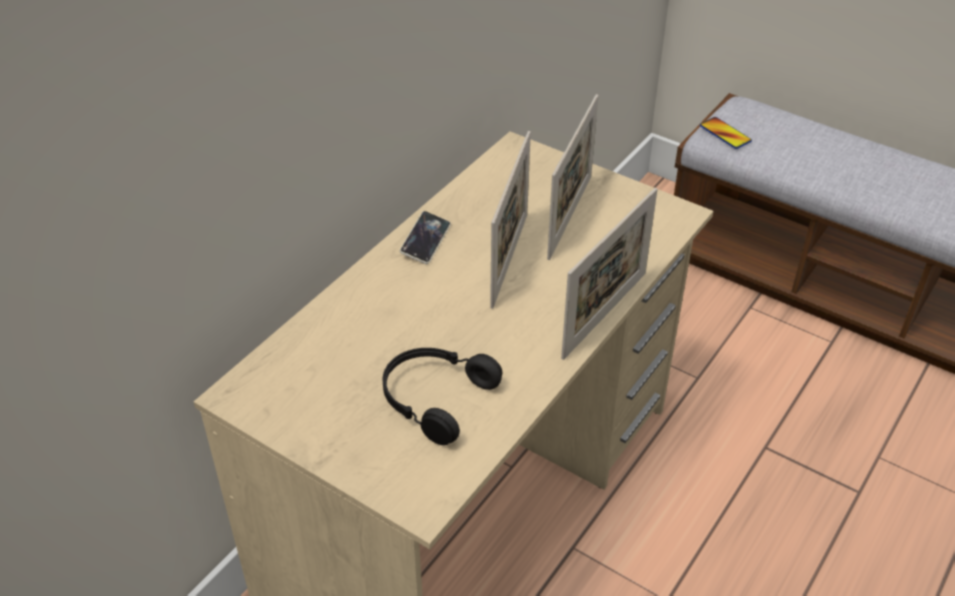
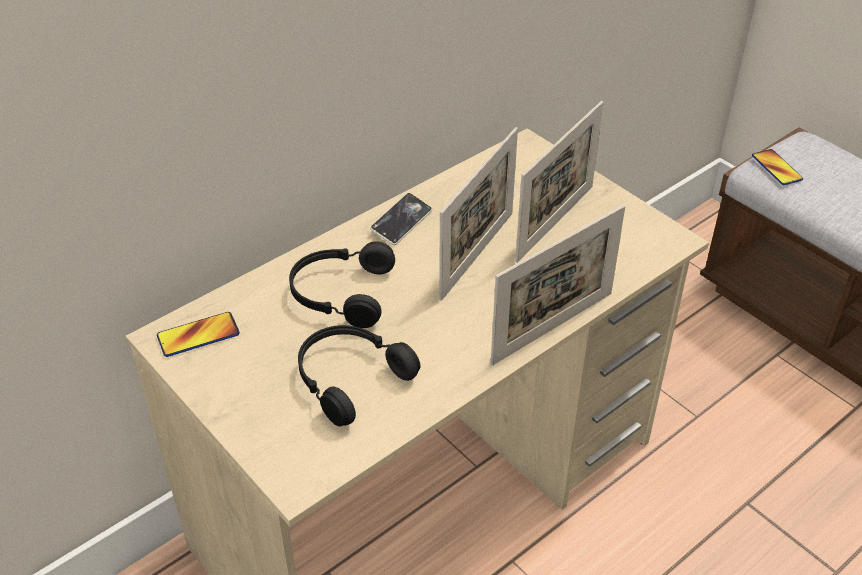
camera: 15 degrees right, 0 degrees up
none -> phone [157,312,240,357]
none -> black headphones [289,241,395,328]

